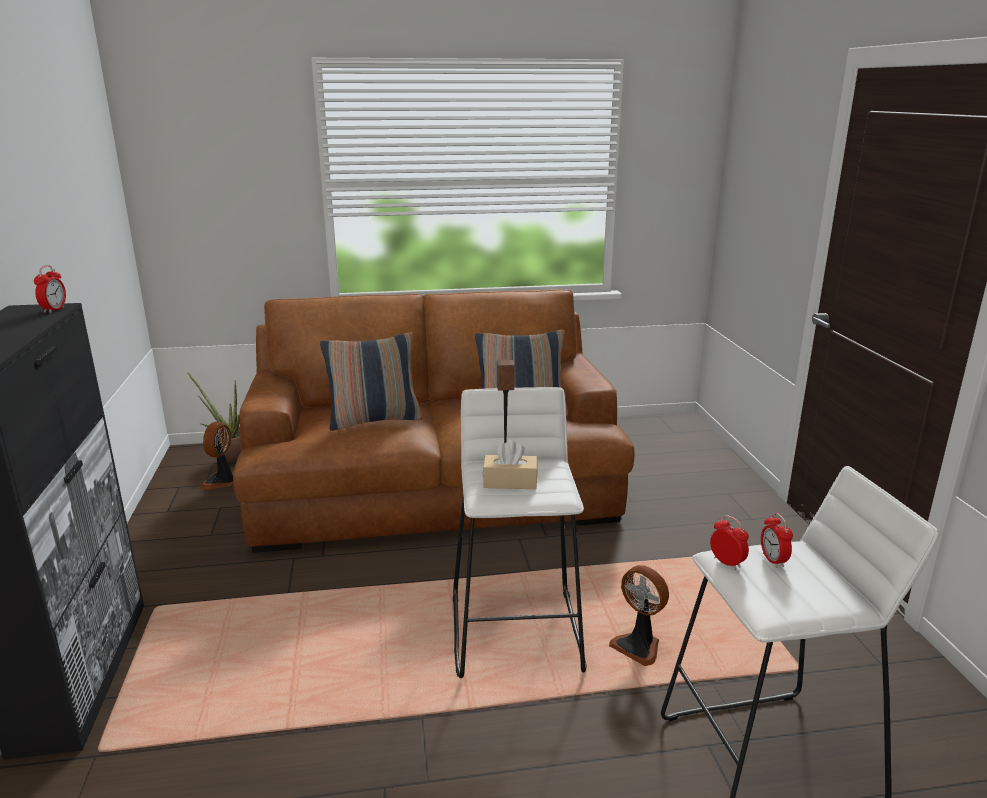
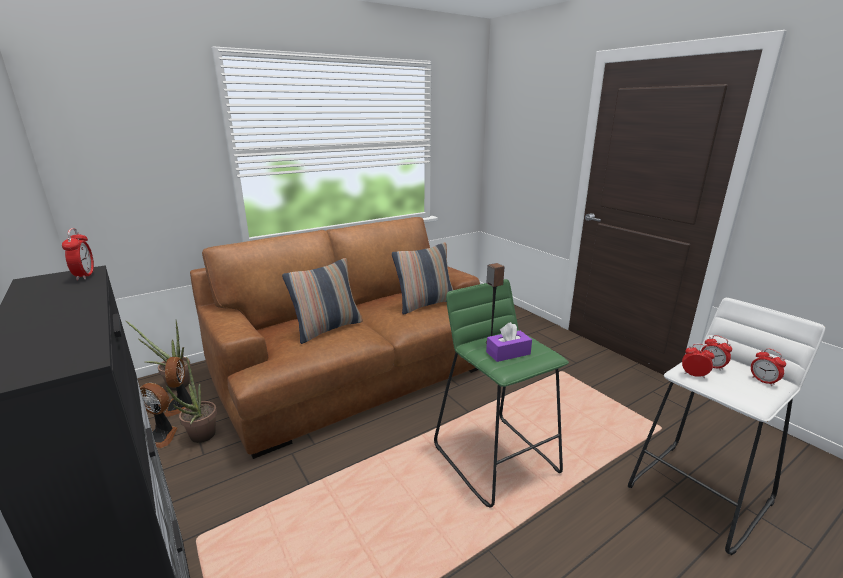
camera: 25 degrees left, 0 degrees up
white stool [453,387,586,678] -> green stool [434,279,569,507]
beige tissue box [483,440,538,489] -> purple tissue box [486,322,532,362]
fan [609,565,669,666] -> fan moved to [140,383,177,448]
none -> potted plant [166,357,217,443]
none -> alarm clock [751,348,786,386]

